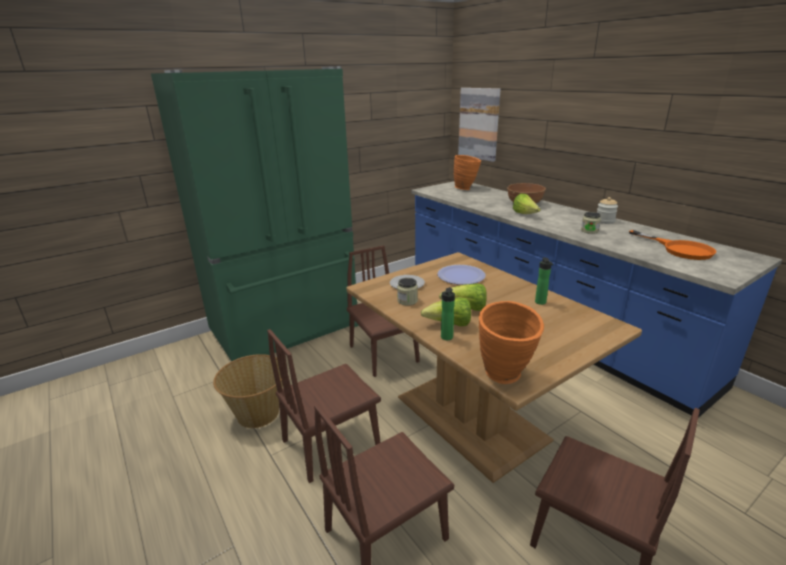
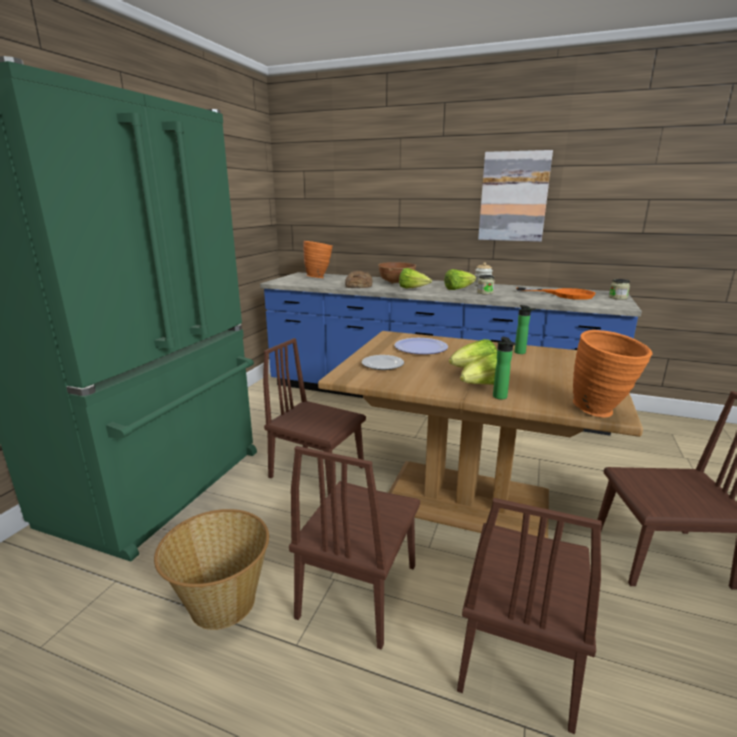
camera: 35 degrees left, 5 degrees down
jar [397,278,418,306] -> jar moved to [609,279,630,300]
picture [458,88,501,162] -> picture moved to [478,150,553,242]
none -> bread [345,271,373,288]
none -> lettuce [444,269,476,290]

